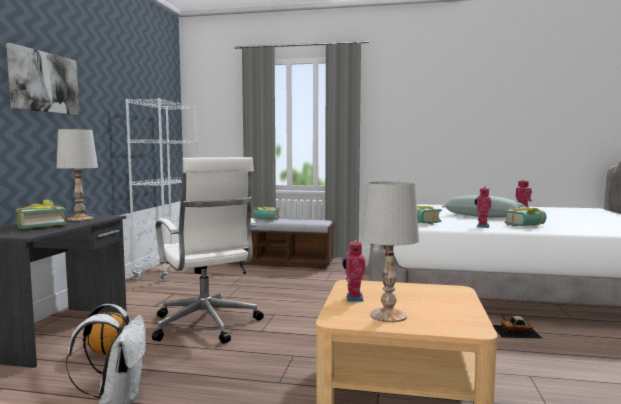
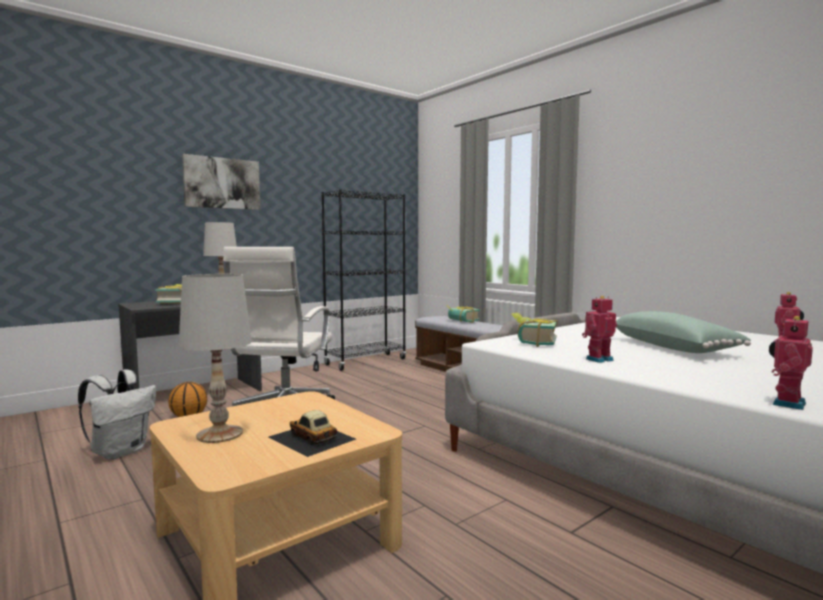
camera: 40 degrees right, 0 degrees up
white bookcase [126,98,197,281] -> black bookcase [321,189,406,371]
toy robot [342,239,365,302] -> toy robot moved to [769,316,813,410]
toy car [493,316,543,339] -> toy car moved to [269,410,356,457]
book [504,208,547,226] -> none

